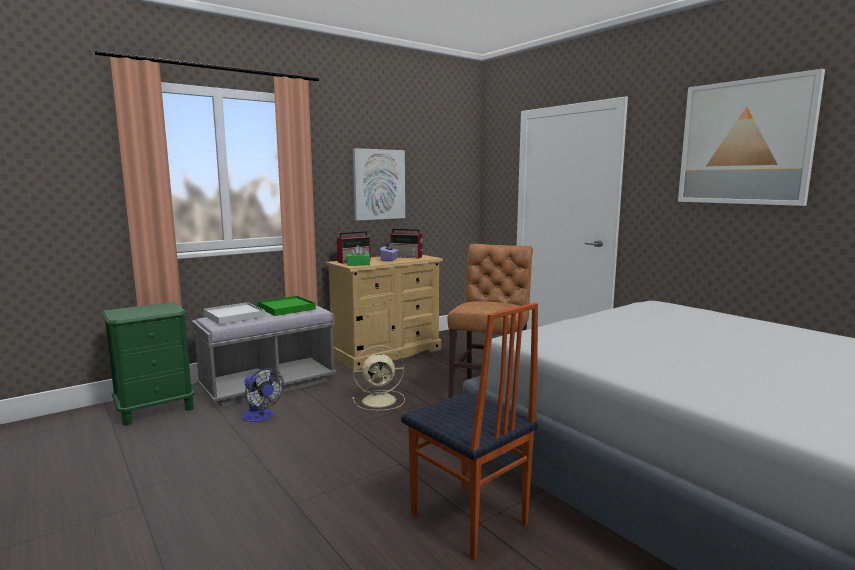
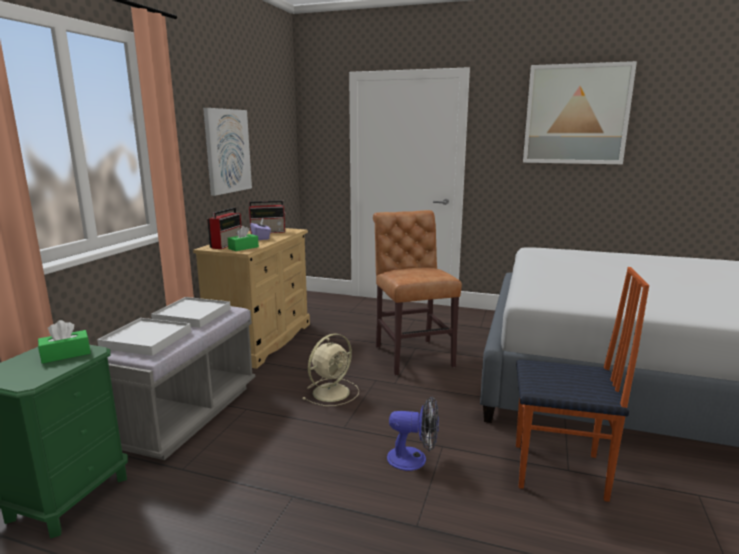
camera: 35 degrees left, 5 degrees up
fan [242,368,284,422] -> fan moved to [387,397,439,471]
green tray [257,296,316,316] -> white tray [151,297,231,328]
none -> green tissue box [38,320,91,364]

